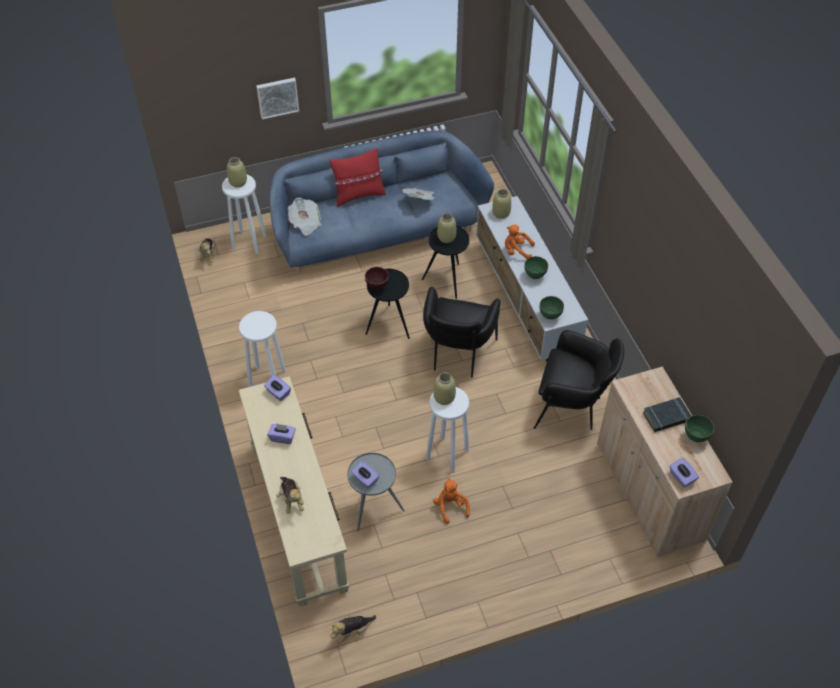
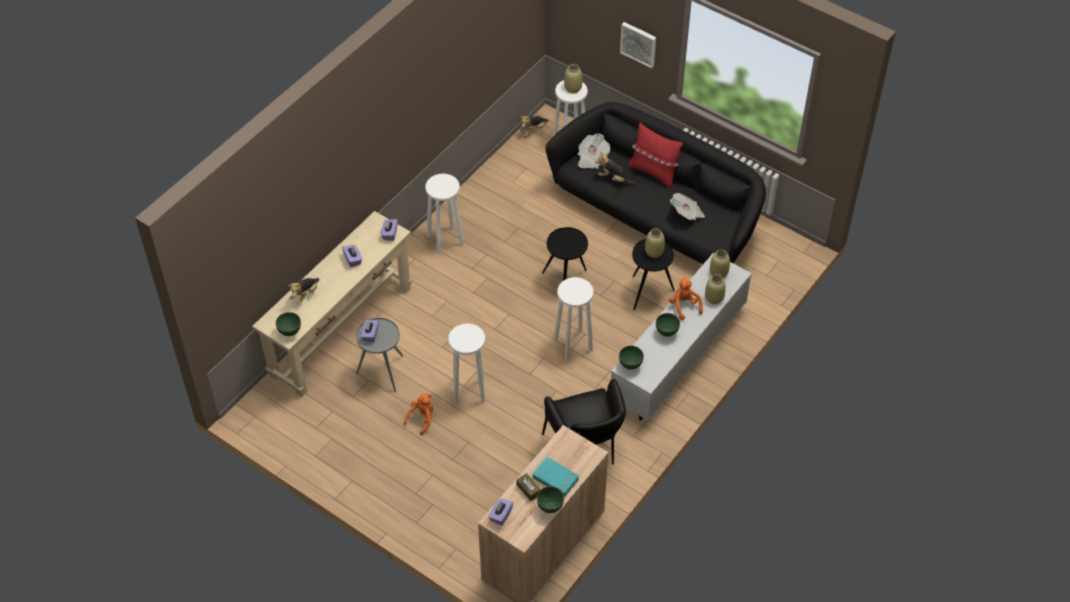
camera: 55 degrees right, 0 degrees up
blue sofa [270,131,494,274] -> black sofa [545,102,766,264]
plush toy [330,615,376,644] -> plush toy moved to [595,152,636,185]
brown bowl [365,267,389,290] -> none
black armchair [423,287,500,378] -> white stool [554,277,594,360]
beige vase [433,372,456,405] -> beige vase moved to [705,274,726,304]
black book [643,397,691,432] -> turquoise book [533,457,579,497]
none -> green bowl [276,312,301,336]
none -> brown tissue box [517,473,541,501]

